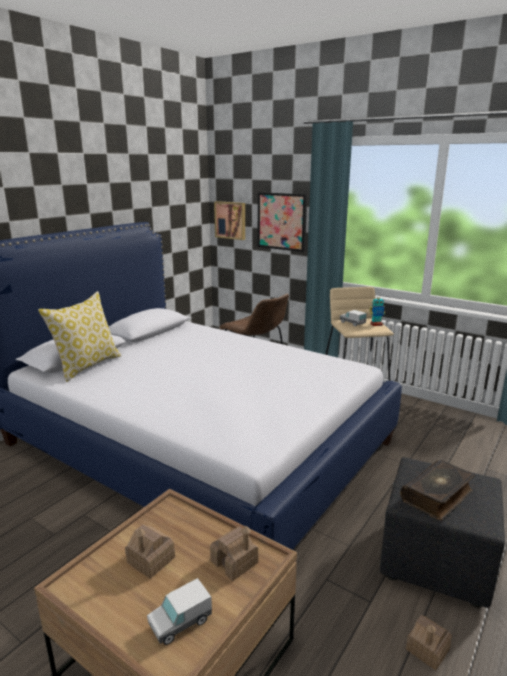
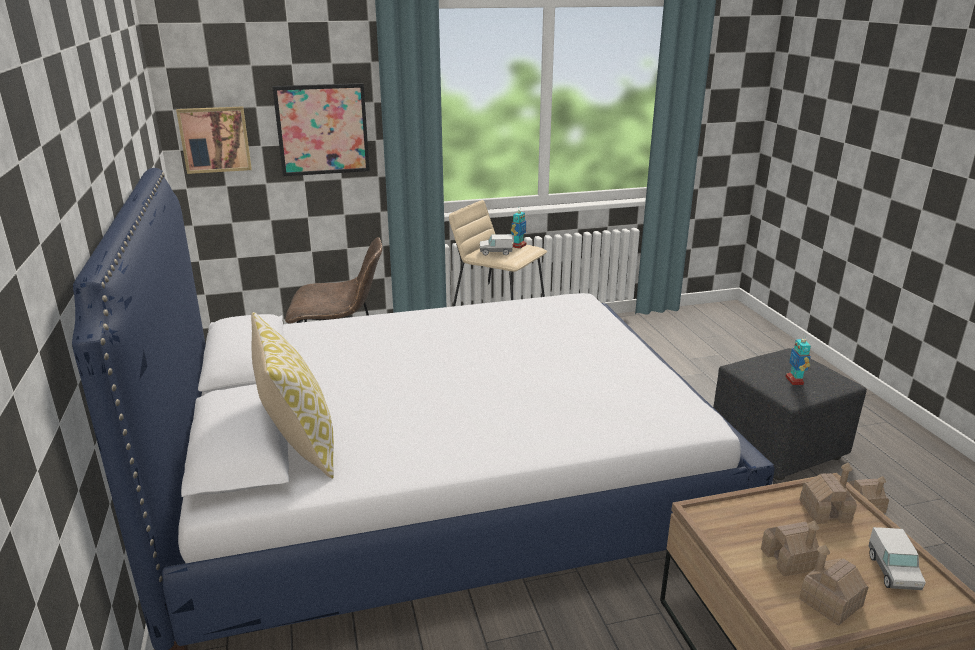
camera: 50 degrees left, 5 degrees up
book [400,460,475,520] -> toy robot [786,334,811,385]
none -> toy house [799,545,868,626]

